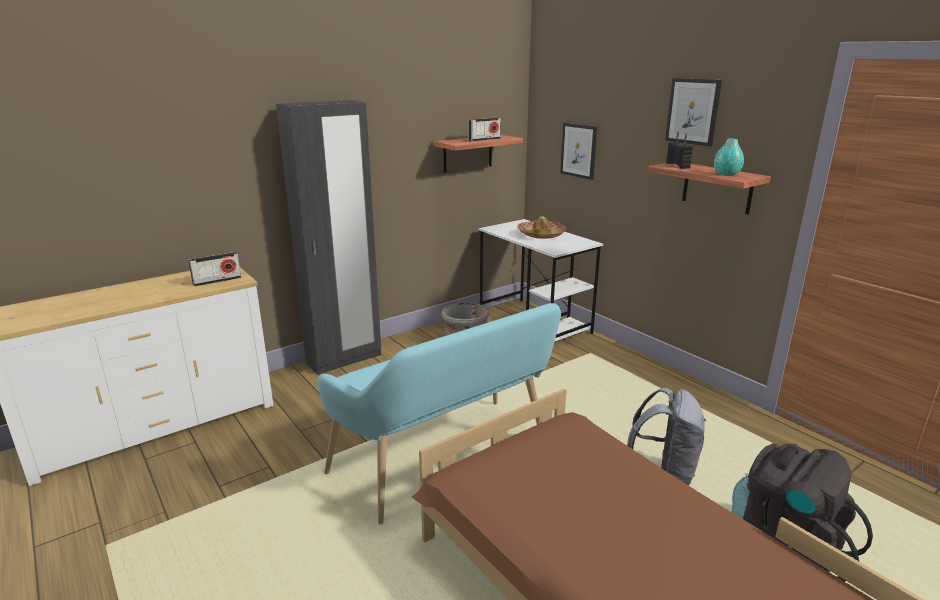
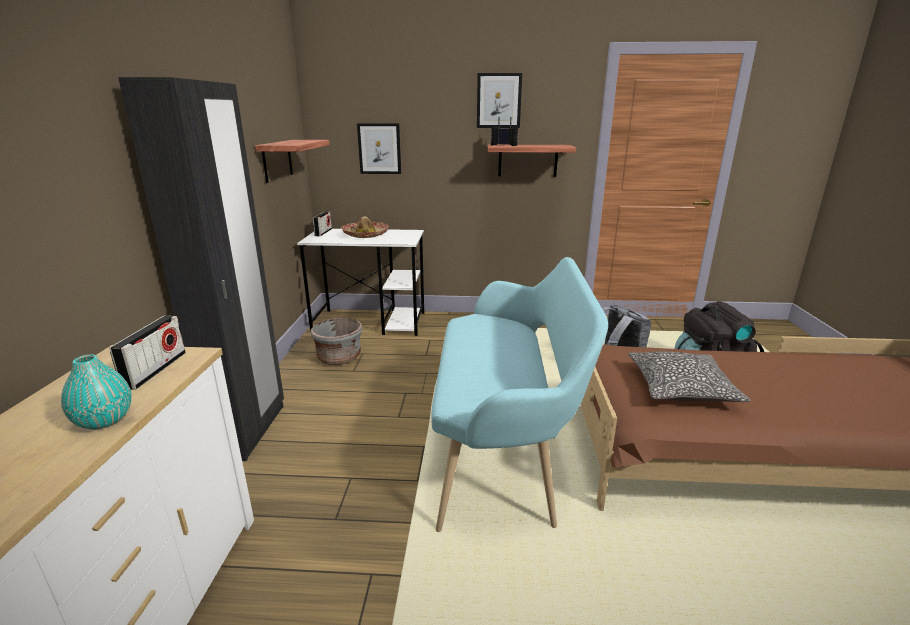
camera: 50 degrees left, 0 degrees up
radio [468,118,501,141] -> radio moved to [313,211,332,236]
turquoise vase [714,138,744,176] -> turquoise vase moved to [61,354,132,429]
none -> pillow [628,351,751,402]

